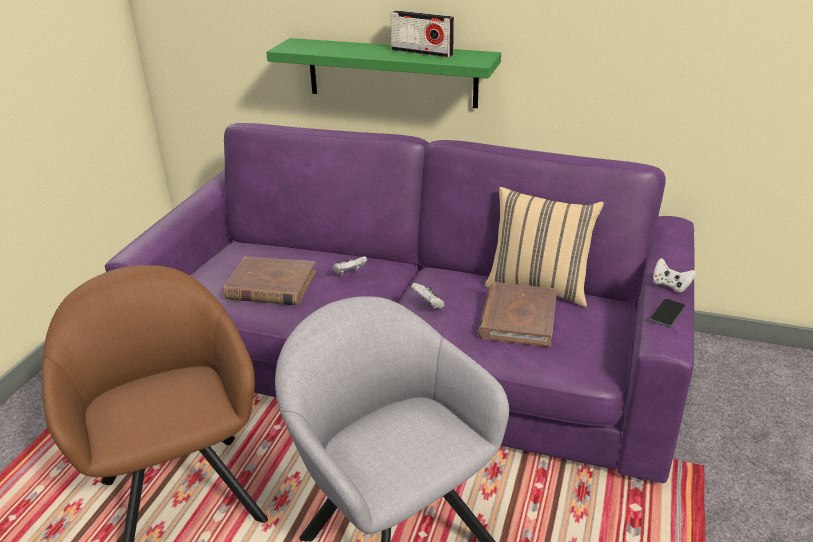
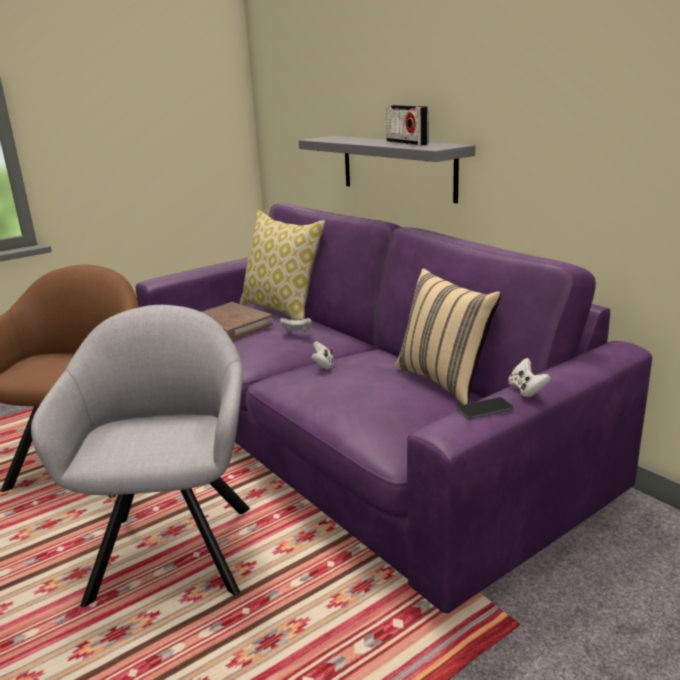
camera: 35 degrees right, 10 degrees down
green shelf [266,38,501,108] -> grey shelf [299,136,475,203]
brown book [478,282,557,347] -> none
none -> pillow [240,210,325,321]

